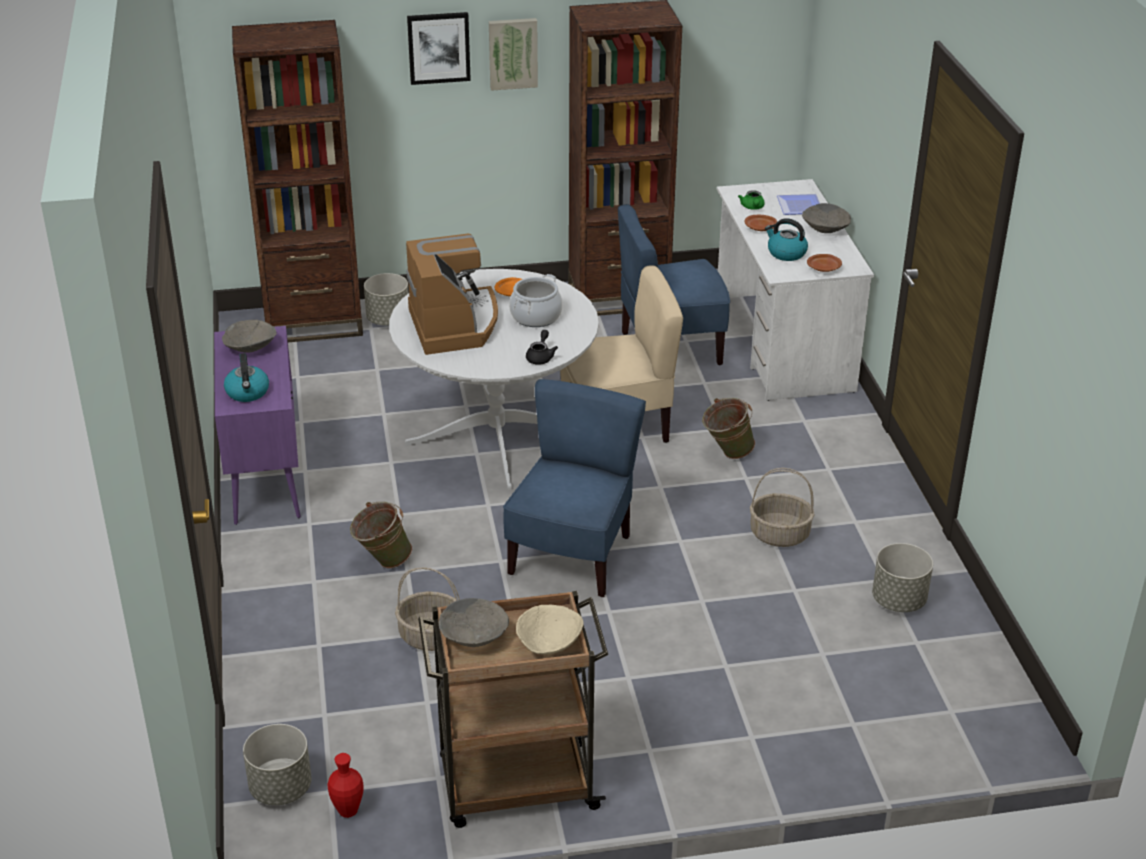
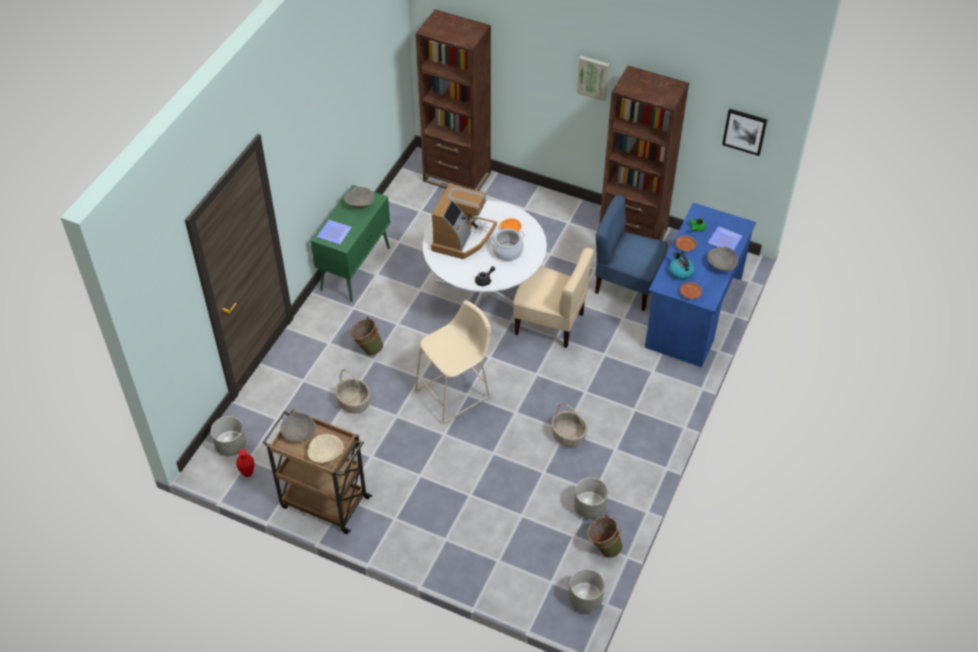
camera: 35 degrees right, 15 degrees up
purple cabinet [214,326,301,525] -> green cabinet [310,185,390,302]
kettle [224,353,269,402] -> plate [317,220,352,244]
grey planter [364,273,409,326] -> grey planter moved to [569,569,605,613]
picture [407,12,471,85] -> picture moved to [722,108,768,156]
blue chair [503,379,646,597] -> beige stool [414,300,491,424]
green bucket [702,398,755,459] -> green bucket moved to [587,515,623,558]
white desk [717,179,874,401] -> blue desk [645,203,756,367]

